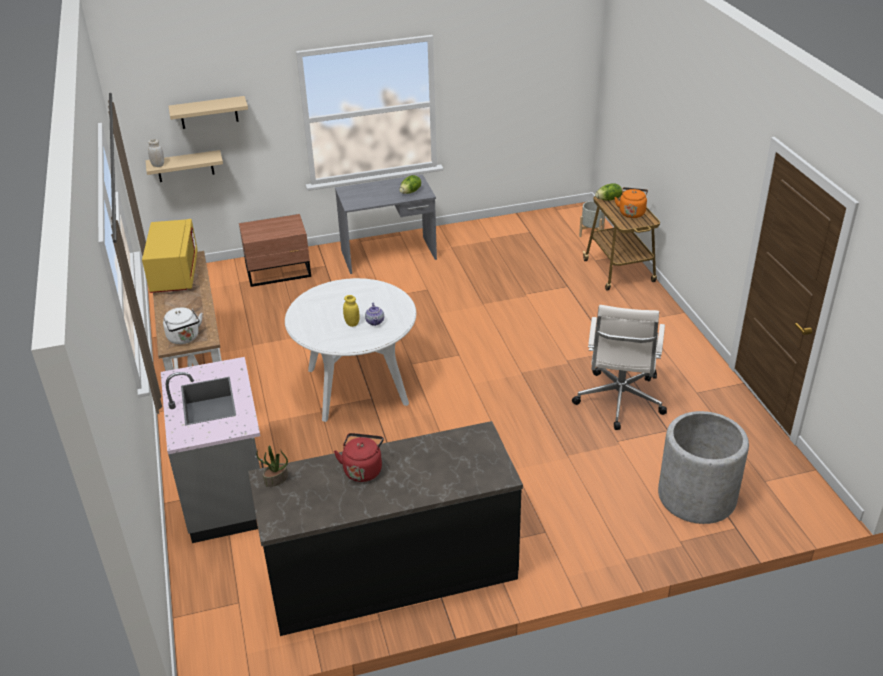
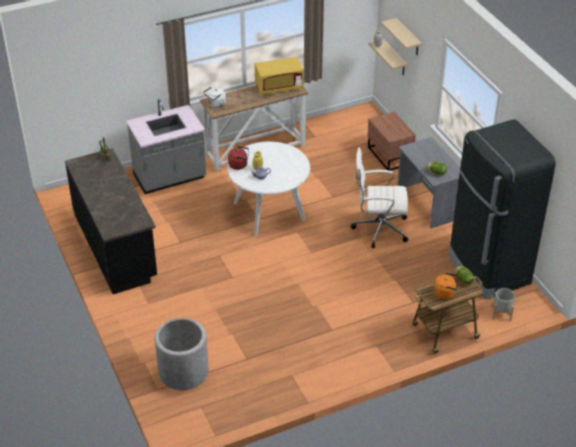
camera: 80 degrees right, 5 degrees up
red kettle [334,433,384,482] -> red kettle moved to [228,146,249,170]
white office chair [572,305,667,430] -> white office chair moved to [351,147,408,248]
none -> black fridge [449,119,555,299]

